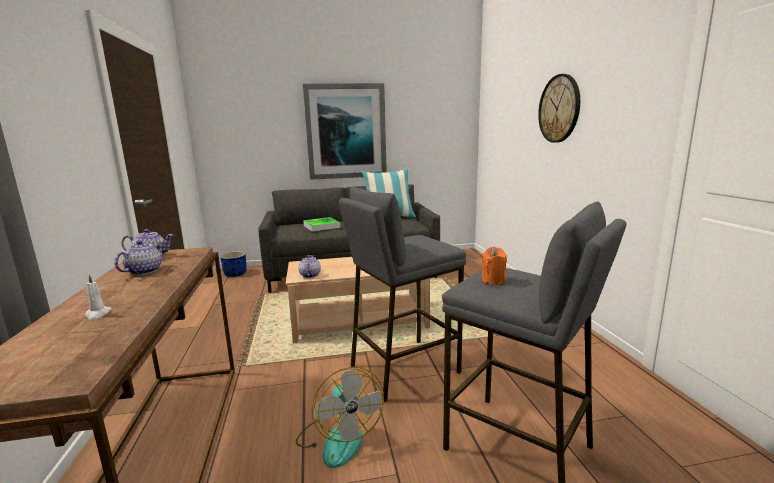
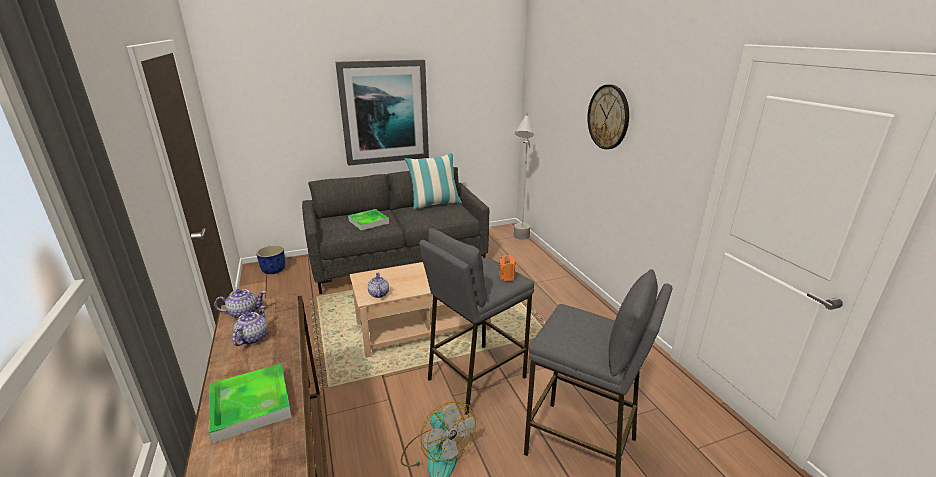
camera: 10 degrees left, 10 degrees up
white candle [85,275,112,320] -> tray [209,364,291,443]
orange candle [482,247,507,285] -> orange candle moved to [499,255,516,281]
none -> grey floor lamp [514,114,534,239]

